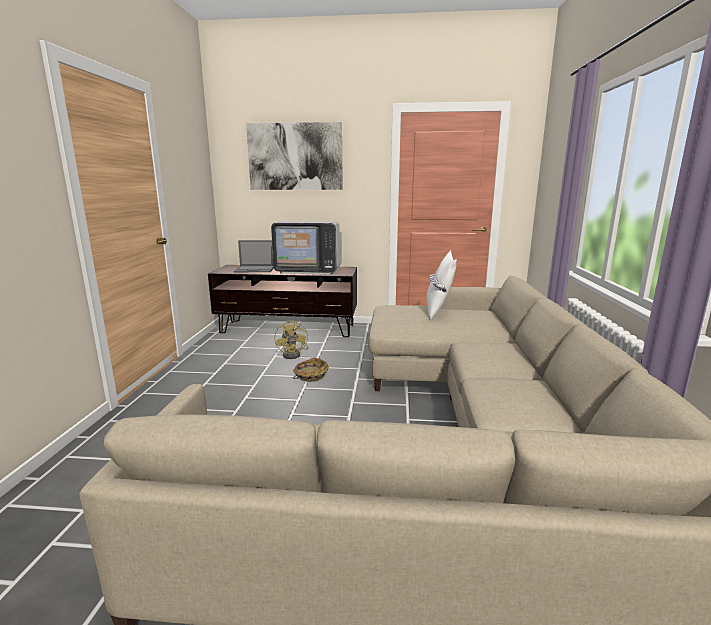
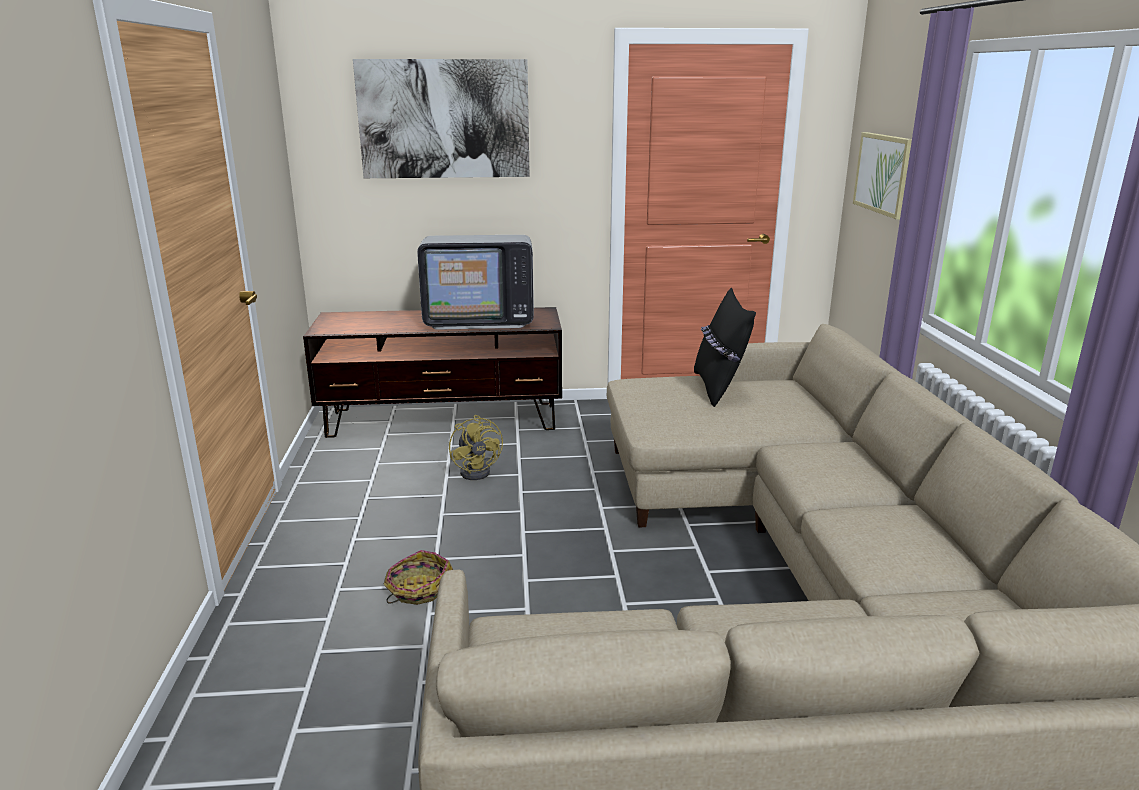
camera: 10 degrees left, 5 degrees up
laptop [234,240,274,272] -> none
basket [293,358,329,382] -> basket moved to [383,550,453,605]
white pillow [426,251,457,320] -> black pillow [694,287,756,407]
none -> picture [853,132,912,220]

